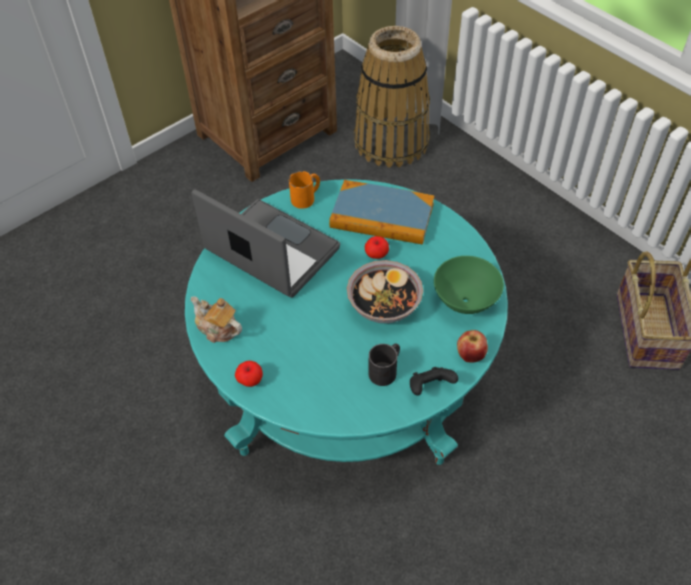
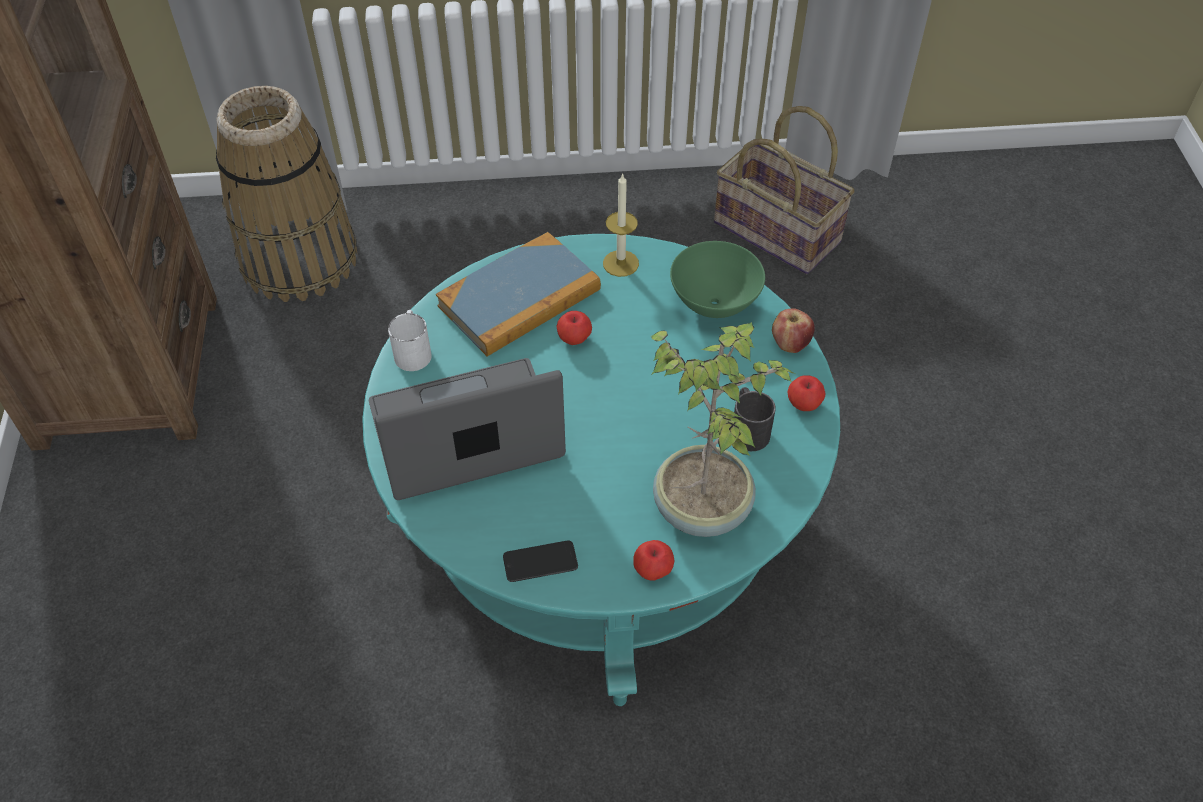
camera: 55 degrees left, 0 degrees up
teapot [191,296,242,343] -> phone [503,540,578,582]
orange mug [289,171,320,209] -> white mug [388,310,432,371]
bowl [347,260,423,323] -> none
black game controller [410,367,458,396] -> apple [788,375,825,411]
none -> candle [603,173,639,277]
none -> potted plant [651,322,793,537]

